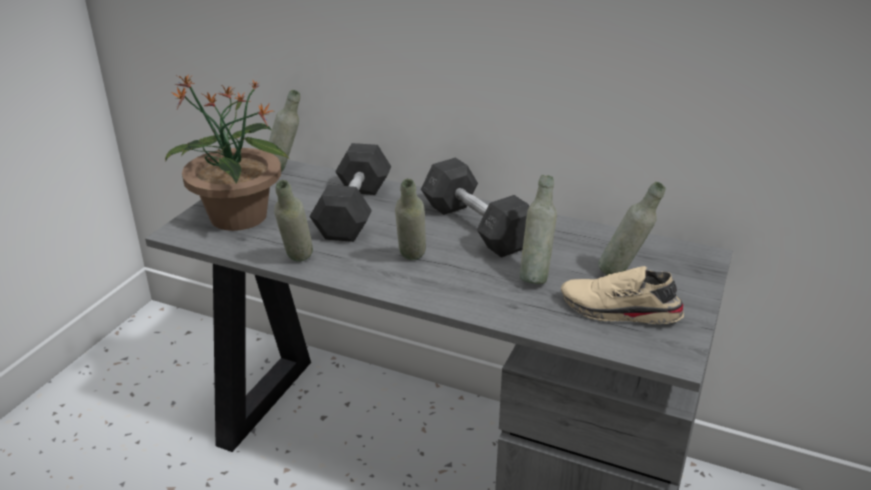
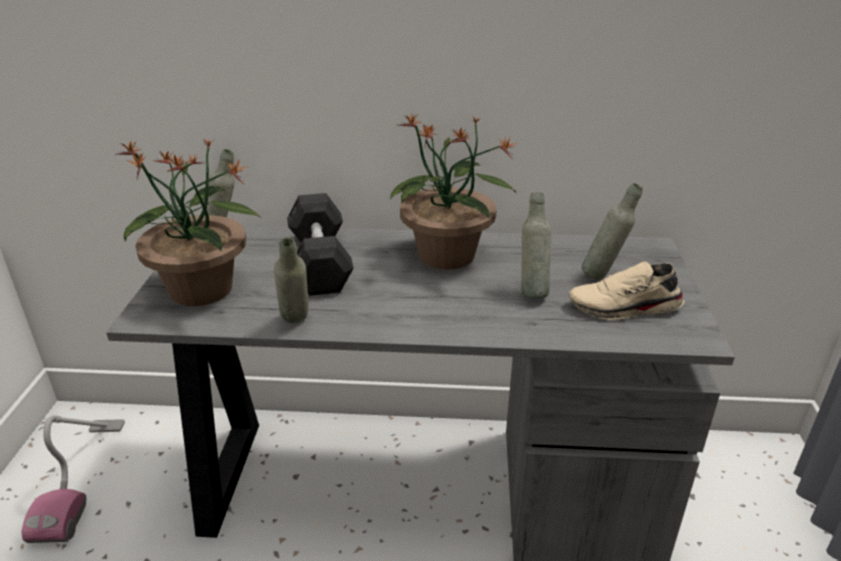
camera: 20 degrees left, 0 degrees up
grey bottle [395,179,426,260] -> none
grey dumbbell [421,158,529,258] -> potted plant [390,114,516,269]
none -> vacuum cleaner [22,415,125,543]

